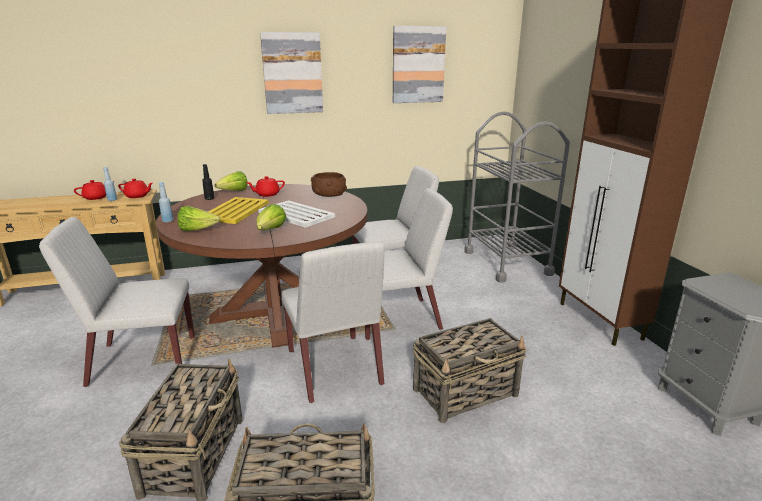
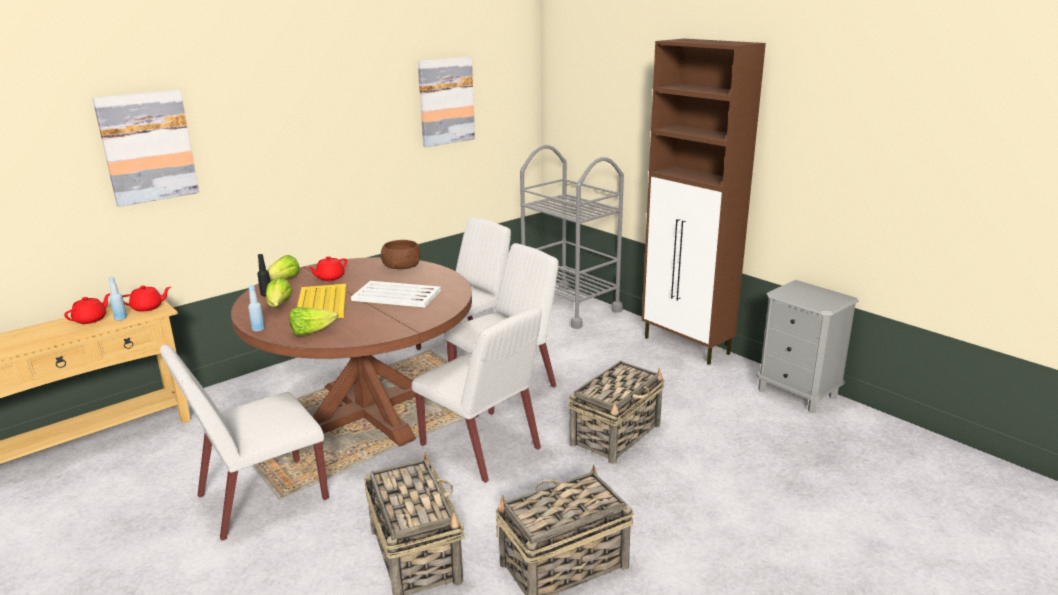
camera: 25 degrees left, 0 degrees up
lettuce [256,204,286,230] -> lettuce moved to [266,278,293,307]
picture [260,32,323,114] -> picture moved to [92,90,199,207]

